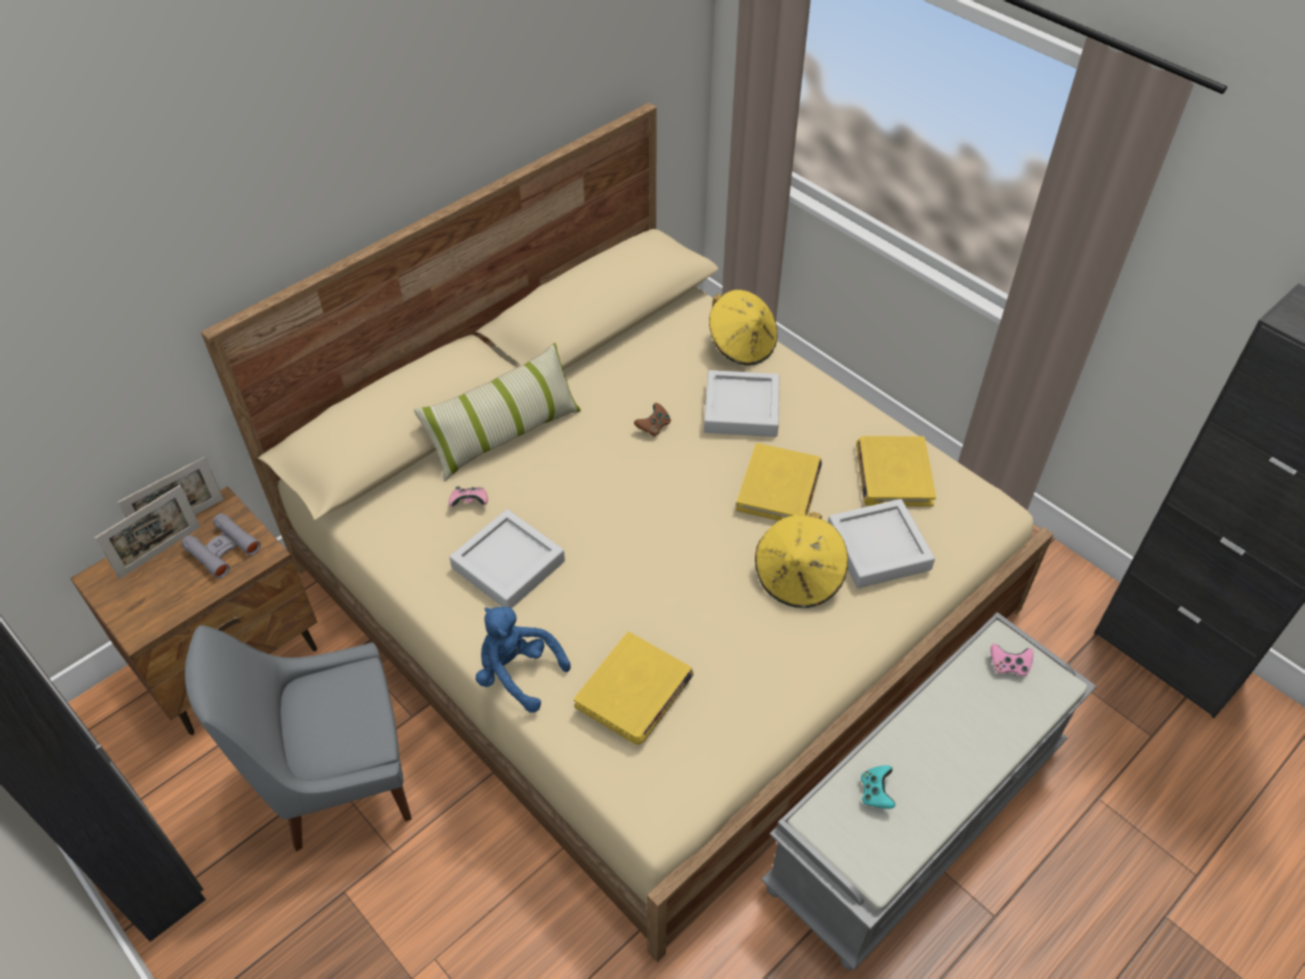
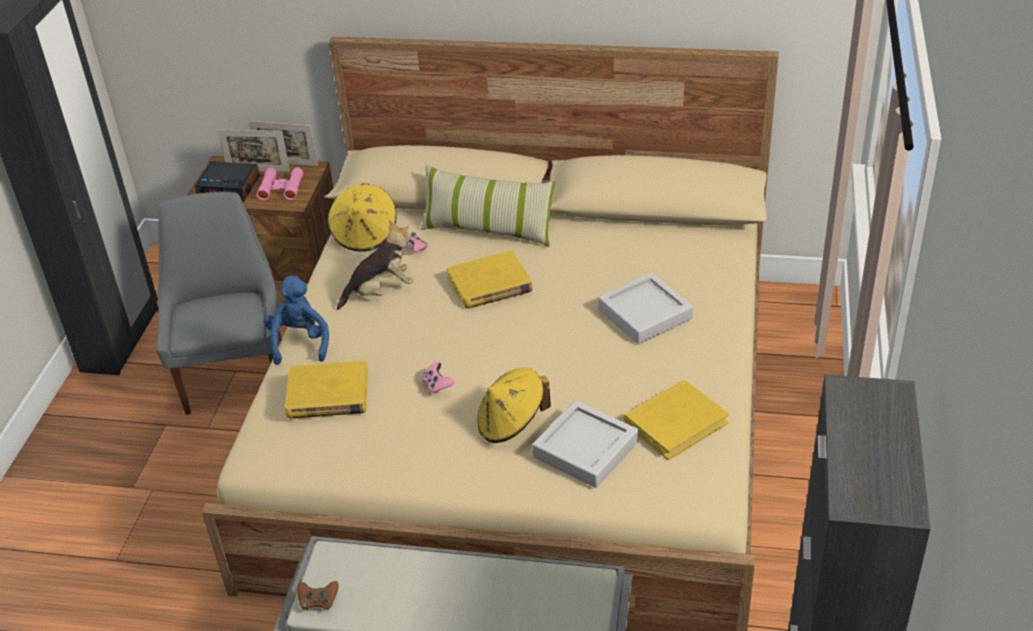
camera: 55 degrees right, 10 degrees down
grey binoculars [182,513,261,579] -> pink binoculars [257,167,303,200]
grey chair [185,625,412,851] -> grey chair turned 45 degrees clockwise [156,192,282,415]
grey tray [449,509,565,609] -> plush toy [337,220,414,310]
brown game controller [634,403,671,437] -> brown game controller moved to [297,581,338,610]
yellow hat [709,290,777,366] -> yellow hat moved to [328,183,396,252]
yellow book [736,443,822,521] -> yellow book moved to [447,250,533,309]
turquoise game controller [861,765,896,809] -> none
pink game controller [990,644,1033,676] -> pink game controller moved to [421,362,455,395]
none -> alarm clock [195,161,260,202]

